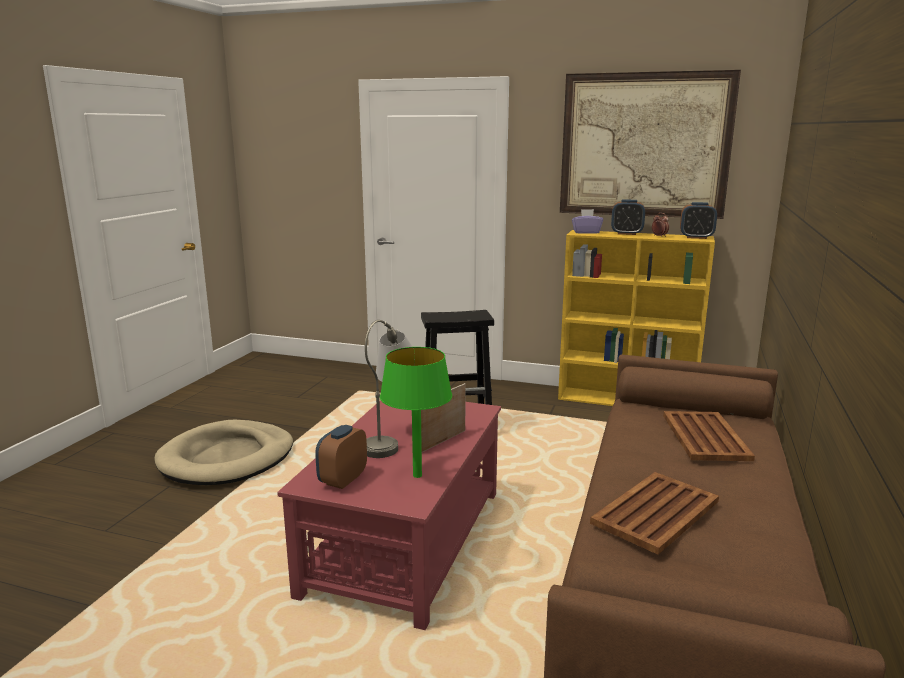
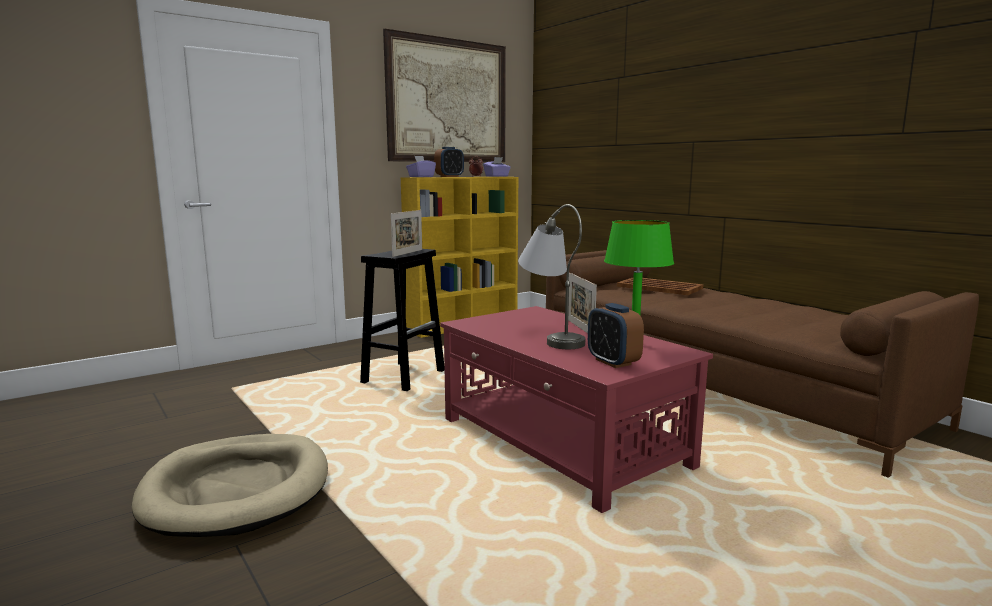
camera: 55 degrees left, 5 degrees down
brown tray [590,472,719,555] -> none
alarm clock [680,202,717,239] -> purple tissue box [483,157,511,177]
none -> picture frame [391,210,422,257]

